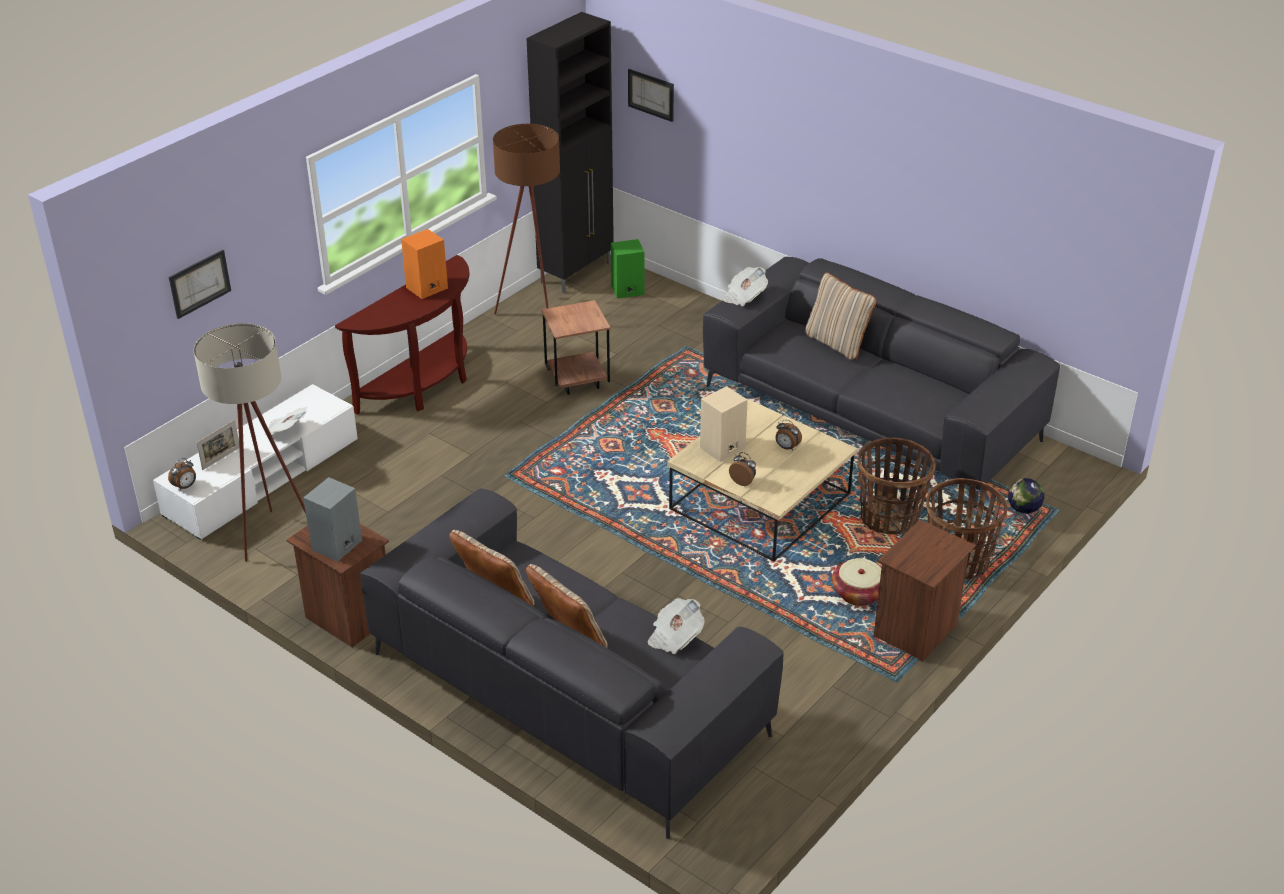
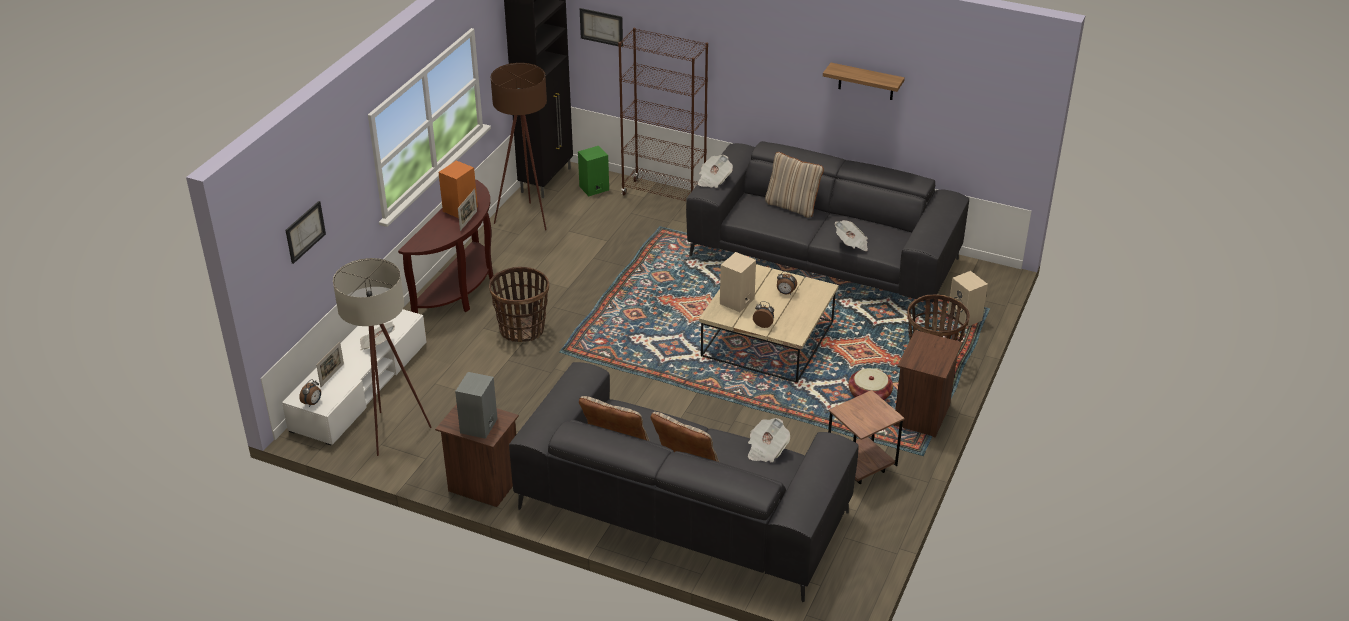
camera: 15 degrees left, 0 degrees up
brown side table [541,300,611,395] -> brown side table moved to [828,390,905,484]
basket [858,437,936,535] -> basket moved to [489,267,549,342]
globe [1008,478,1045,521] -> beige speaker [947,271,988,327]
none -> picture frame [458,189,477,231]
none -> brown bookcase [618,28,708,201]
none -> shelf [823,63,905,100]
none -> newspaper [835,220,868,251]

